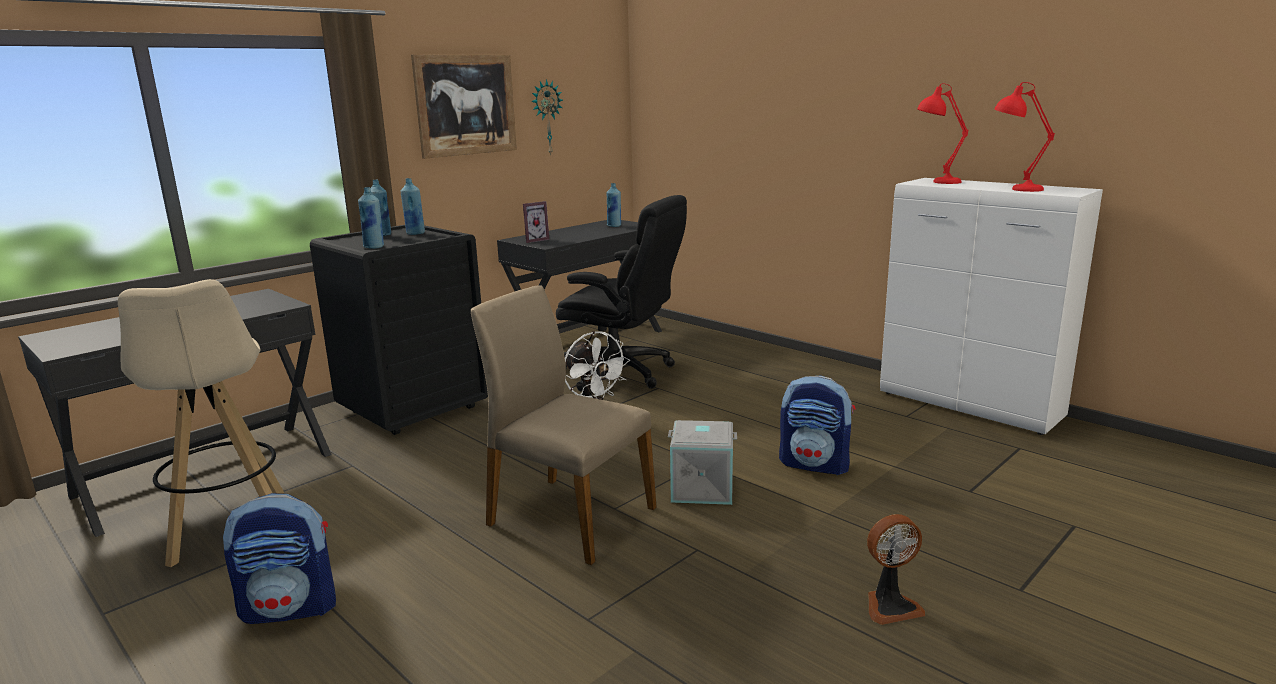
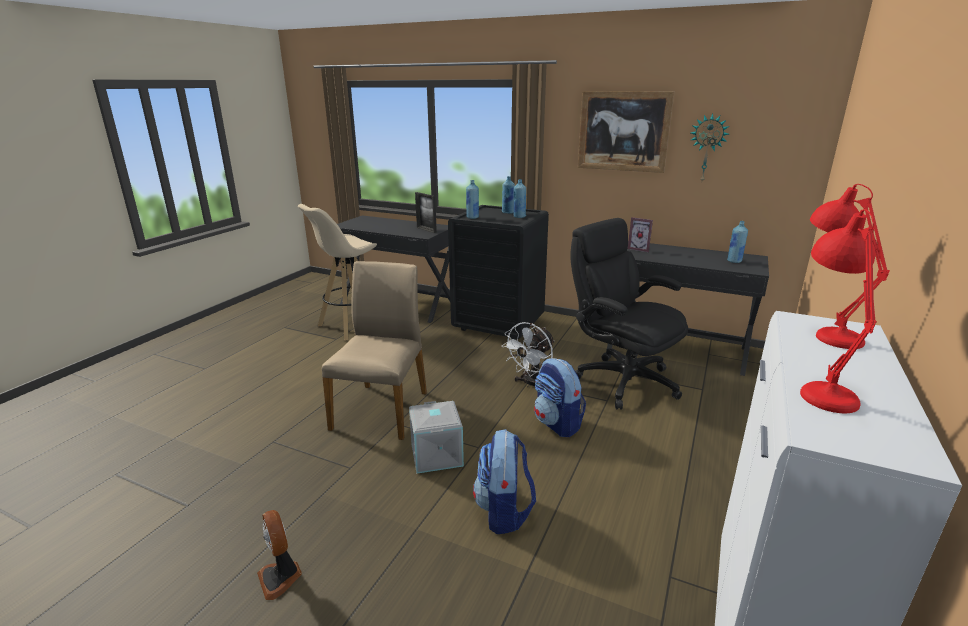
camera: 70 degrees right, 5 degrees up
backpack [223,493,336,624] -> backpack moved to [534,358,586,437]
black office chair [556,195,687,391] -> black office chair turned 135 degrees clockwise [570,218,688,409]
none -> picture frame [415,192,437,233]

